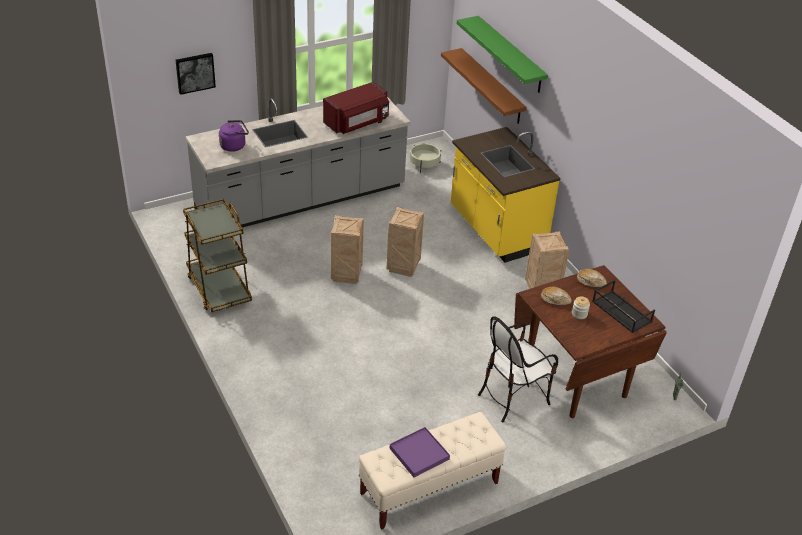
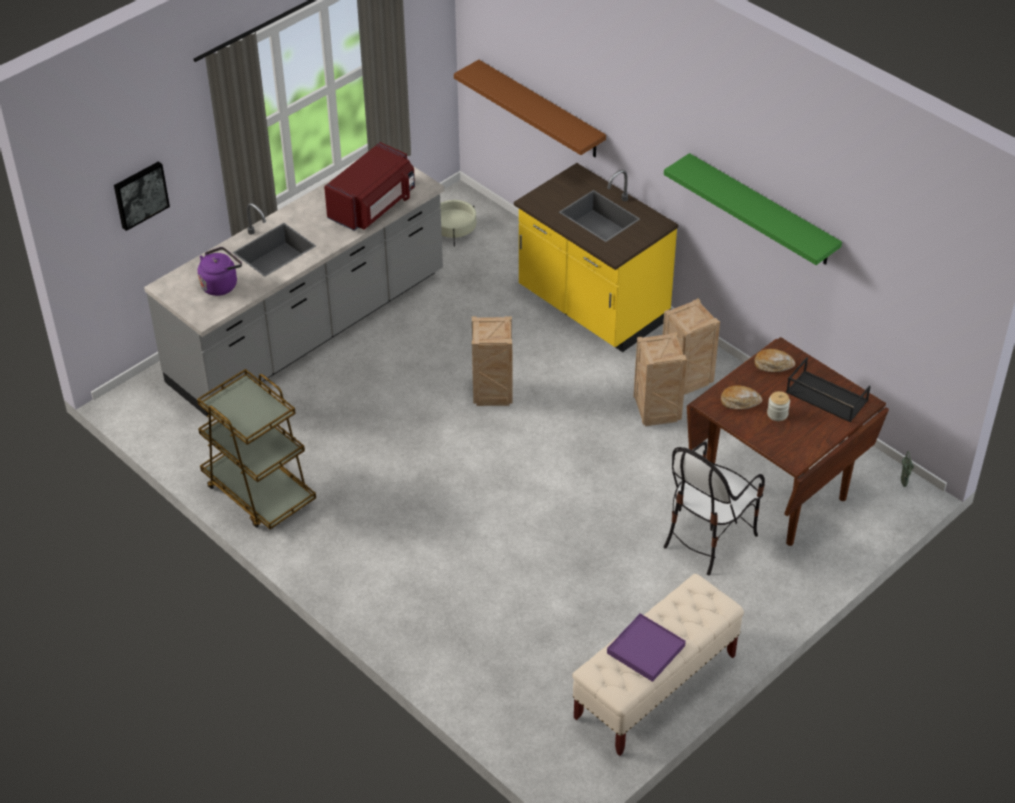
camera: 15 degrees left, 5 degrees up
crate [330,215,364,284] -> crate moved to [634,332,687,426]
green shelf [457,16,548,93] -> green shelf moved to [664,153,842,265]

